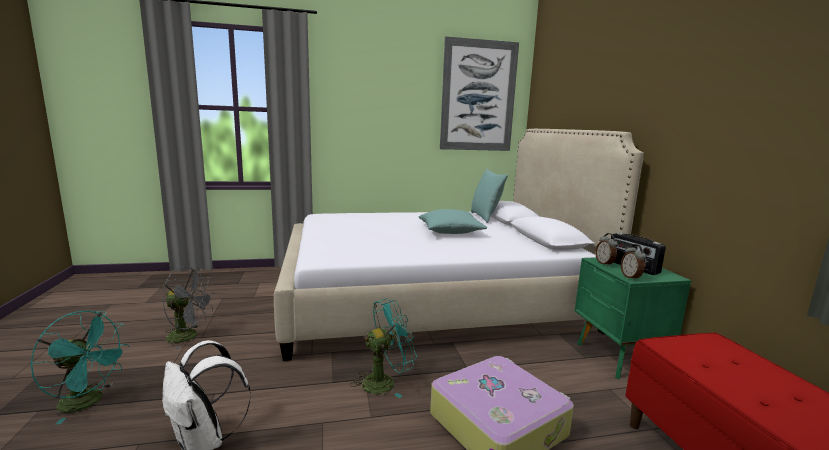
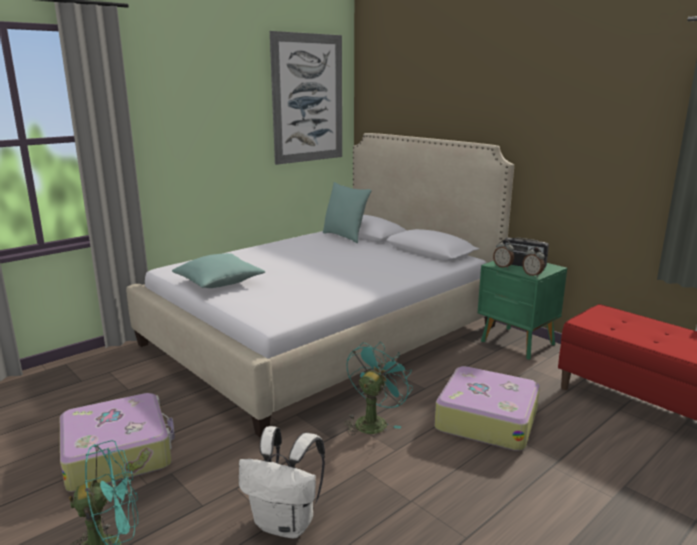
camera: 30 degrees left, 5 degrees up
grey fan [163,266,215,349] -> suitcase [60,393,175,492]
turquoise pillow [419,209,487,234] -> turquoise pillow moved to [172,253,265,288]

